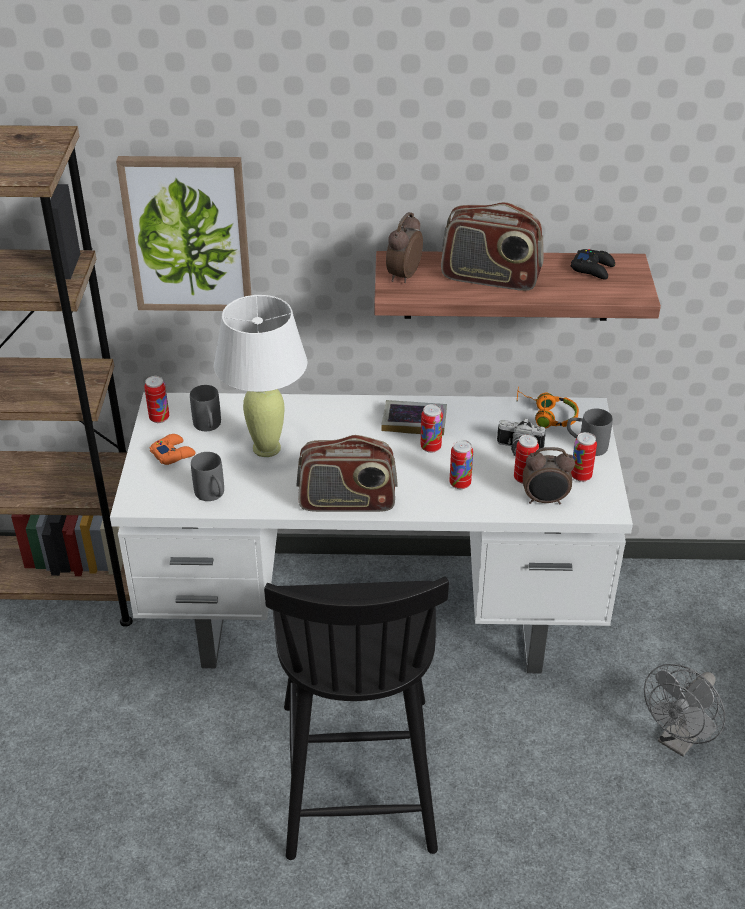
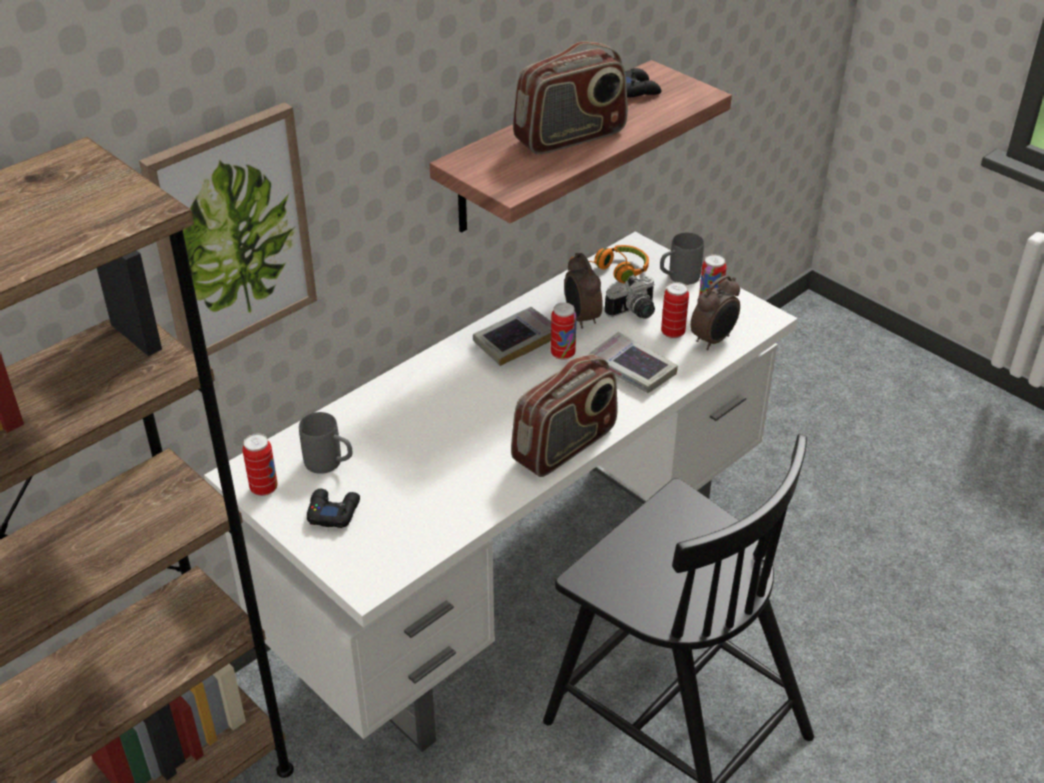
camera: 45 degrees left, 0 degrees up
orange game controller [150,434,196,465] -> black game controller [307,489,360,528]
grey mug [191,452,224,501] -> none
white table lamp [214,295,308,457] -> none
alarm clock [386,212,423,283] -> alarm clock moved to [564,253,603,329]
can [449,440,473,489] -> book [589,332,678,393]
grey fan [644,664,726,757] -> none

